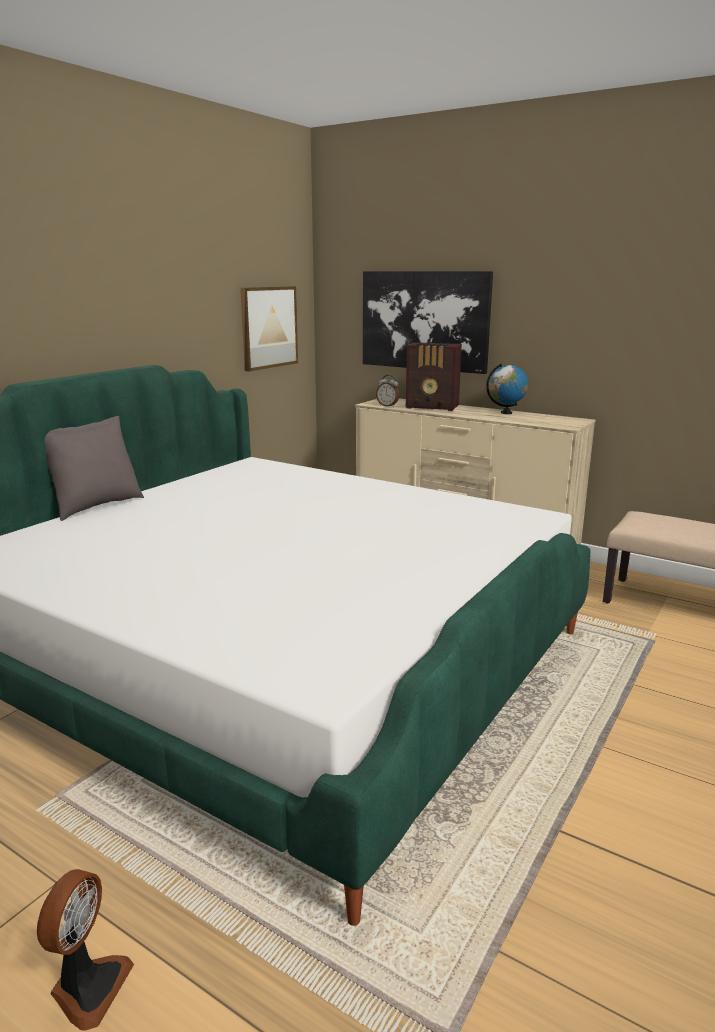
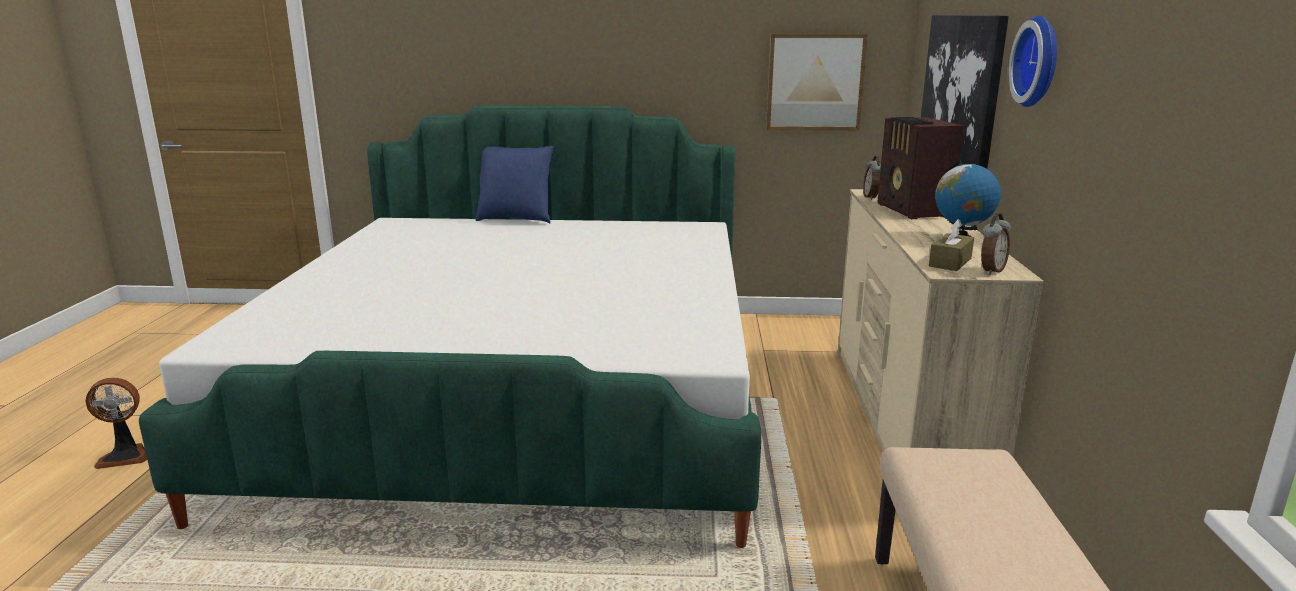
camera: 60 degrees right, 0 degrees up
grey pillow [45,416,144,521] -> blue pillow [476,146,555,223]
none -> brown tissue box [929,219,974,271]
none -> alarm clock [981,213,1011,275]
none -> wall clock [1009,16,1057,107]

